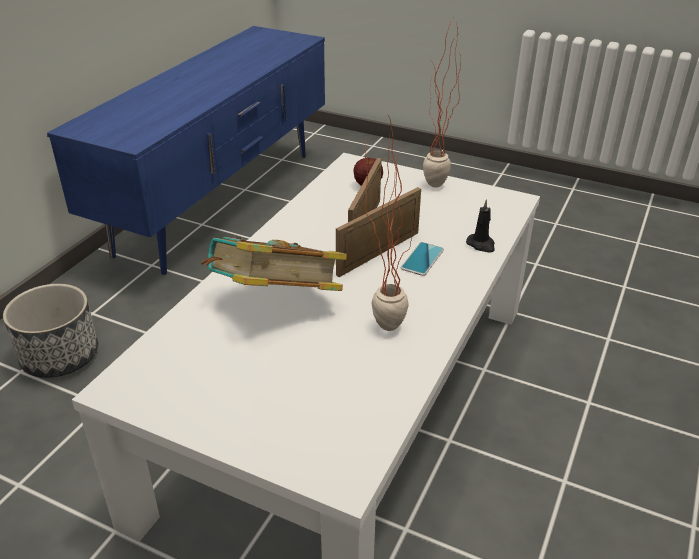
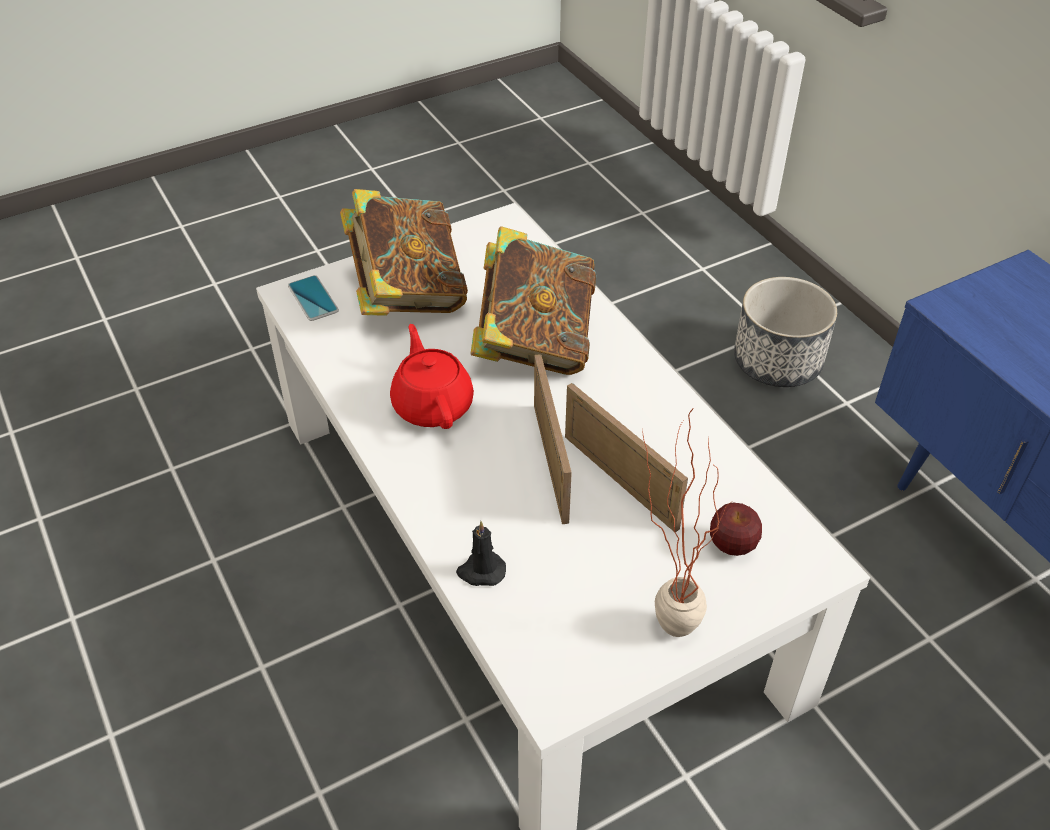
camera: 125 degrees right, 10 degrees up
potted plant [365,114,417,331] -> red teapot [390,324,474,429]
phone [401,242,444,276] -> phone moved to [288,275,339,321]
none -> book [340,189,468,316]

